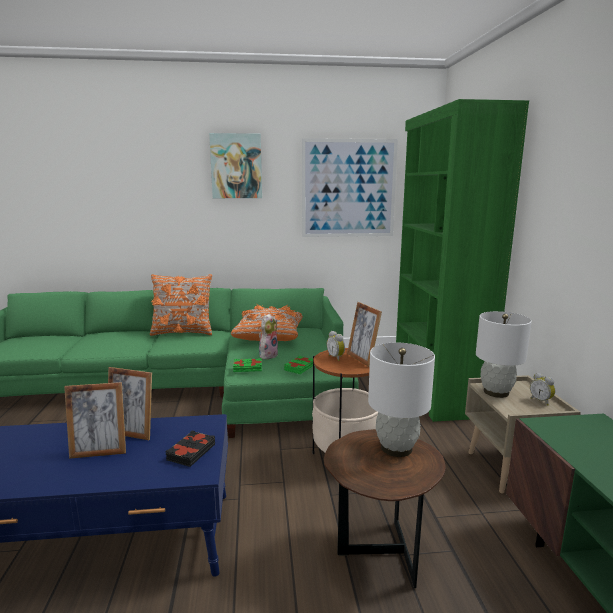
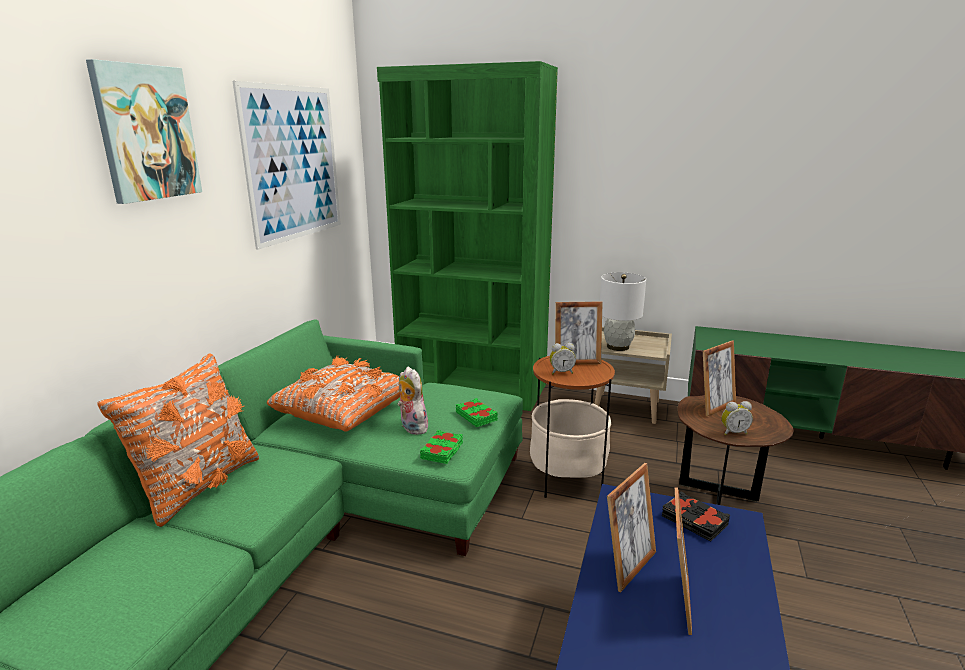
camera: 65 degrees left, 5 degrees up
white table lamp [368,343,435,457] -> picture frame [703,340,736,417]
alarm clock [530,373,555,406] -> alarm clock moved to [721,401,753,436]

